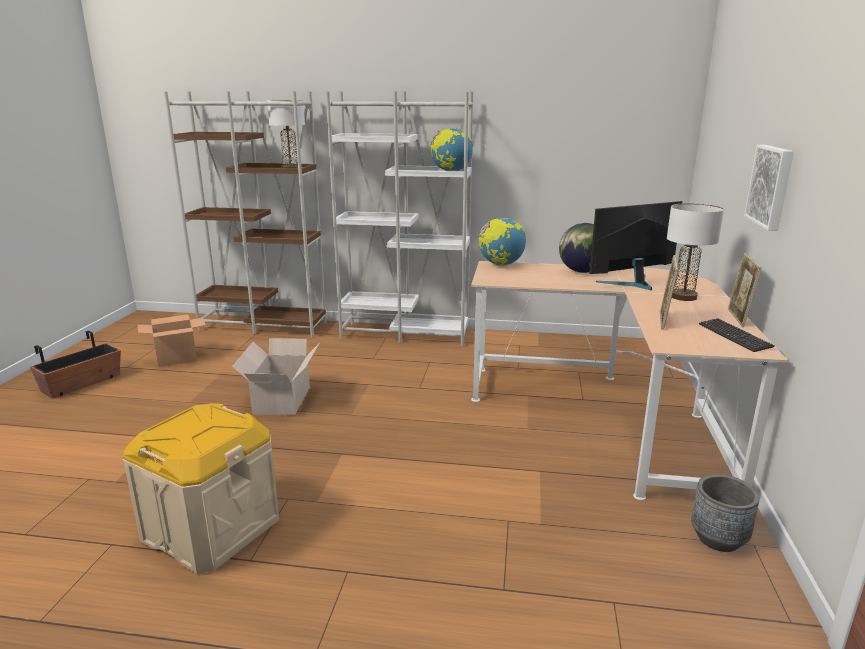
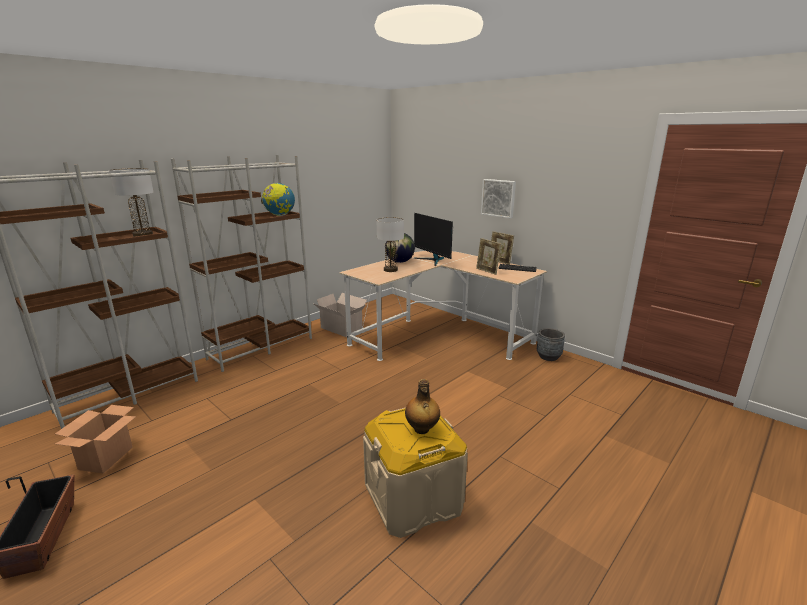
camera: 55 degrees left, 0 degrees up
cardboard box [232,338,320,416] -> cardboard box moved to [314,293,367,337]
white bookcase [326,92,473,347] -> brown bookcase [171,155,312,372]
globe [478,218,526,266] -> none
monitor [589,201,683,290] -> monitor turned 45 degrees counterclockwise [414,213,453,266]
table lamp [667,203,724,301] -> table lamp moved to [377,217,404,272]
none -> bottle [405,379,440,434]

